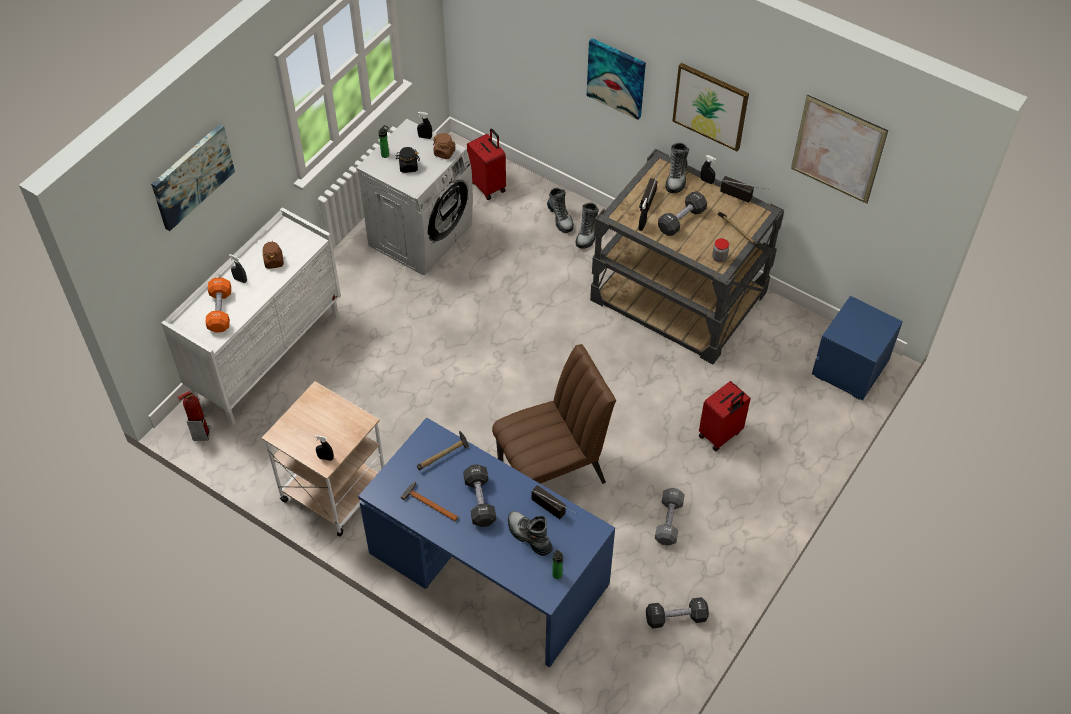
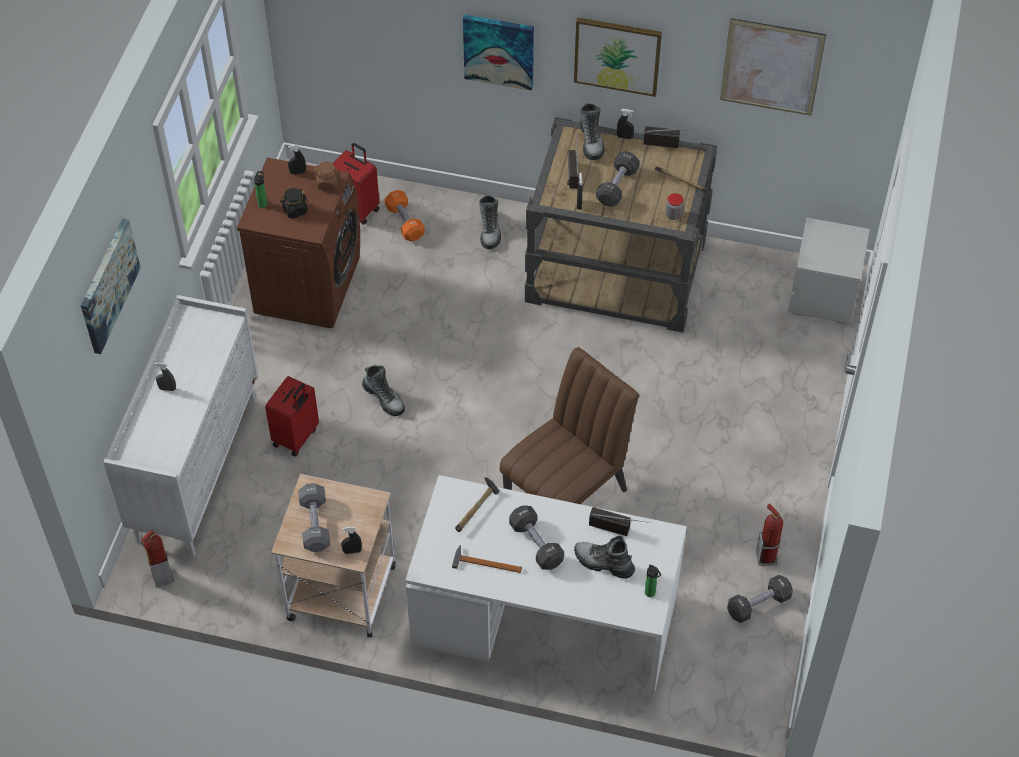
camera: 20 degrees left, 0 degrees up
orange dumbbell [206,277,231,333] -> orange dumbbell moved to [385,190,425,242]
brown jar [263,241,284,269] -> none
white washing machine [356,119,473,275] -> brown washing machine [237,157,360,328]
blue desk [358,417,615,668] -> white desk [405,475,687,698]
boot [547,188,574,233] -> boot moved to [362,365,405,416]
grey dumbbell [655,488,685,546] -> grey dumbbell moved to [298,483,330,552]
red suitcase [699,381,751,451] -> red suitcase moved to [265,376,319,456]
blue nightstand [812,296,903,400] -> white nightstand [788,218,870,324]
none -> fire extinguisher [756,503,783,566]

